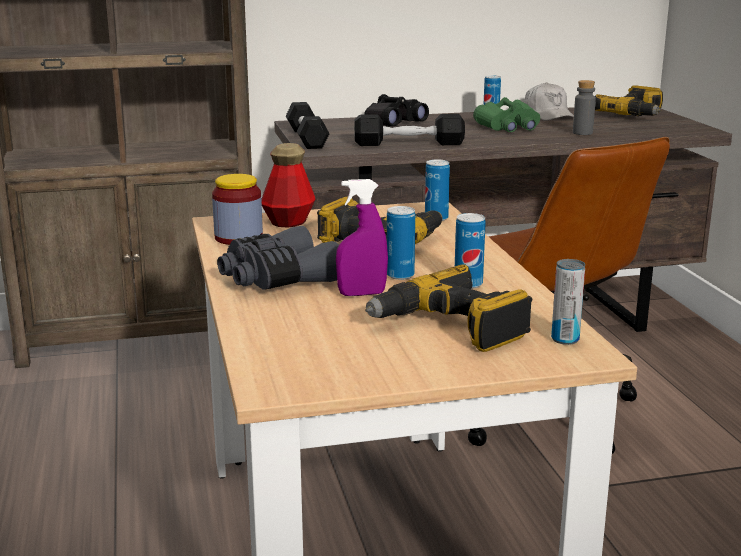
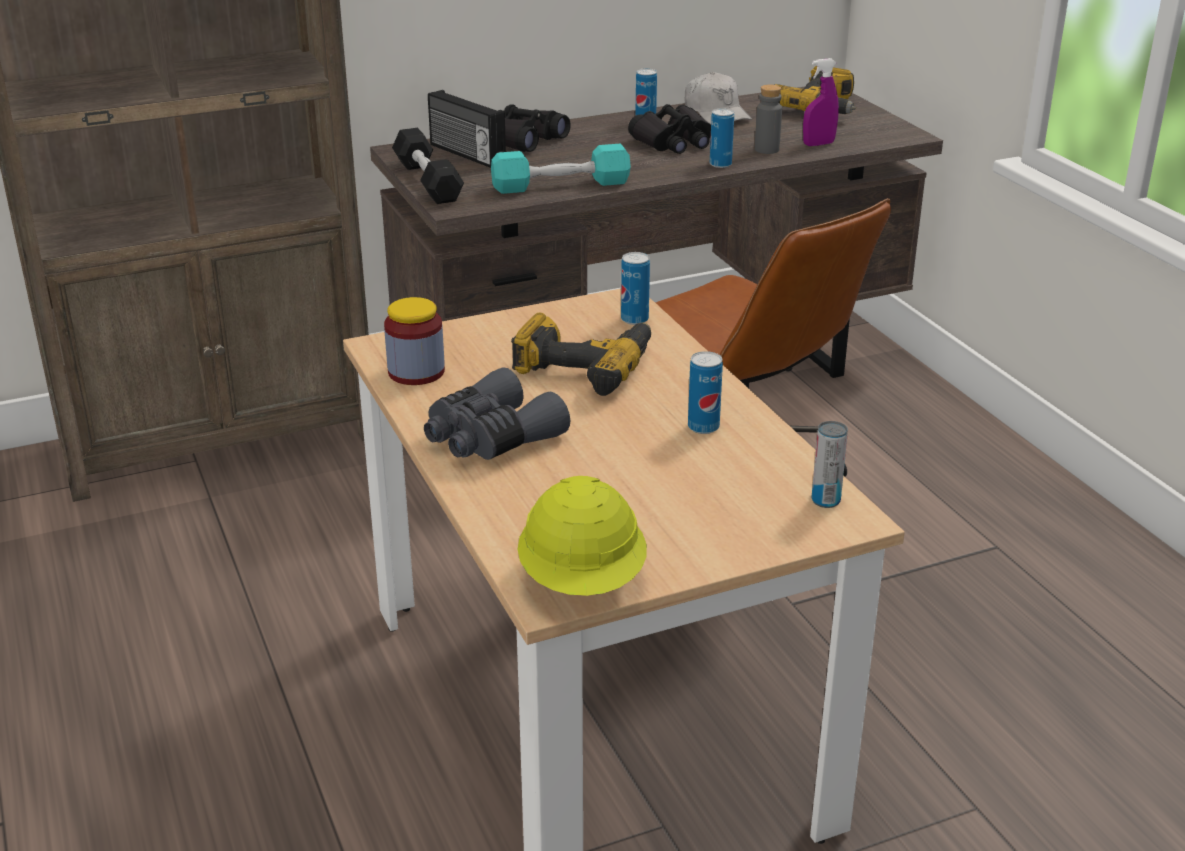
camera: 10 degrees left, 10 degrees up
bottle [261,143,316,228] -> none
purple spray bottle [336,179,388,296] -> purple spray bottle moved to [803,58,839,146]
black dumbbell [354,114,465,146] -> turquoise dumbbell [491,144,631,194]
power drill [365,264,532,352] -> none
can [387,206,415,280] -> can moved to [710,108,734,168]
green binoculars [473,97,540,132] -> black binoculars [628,104,711,154]
none -> radio [428,90,506,168]
none -> yellow hard hat [518,476,647,596]

